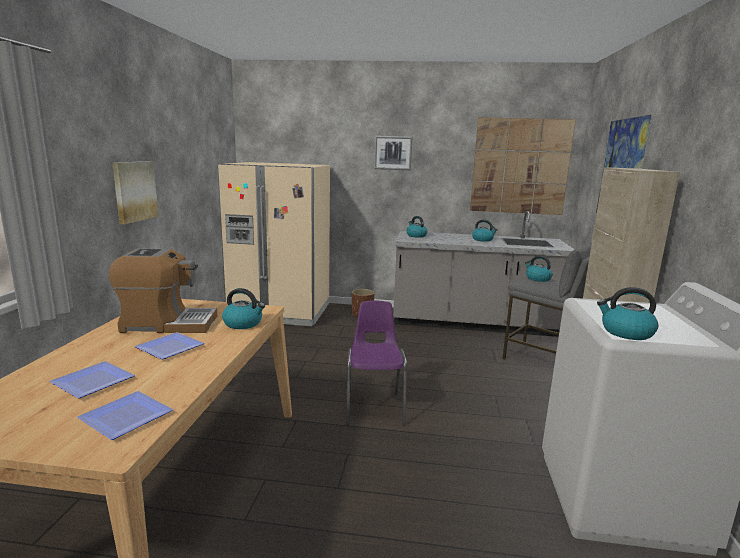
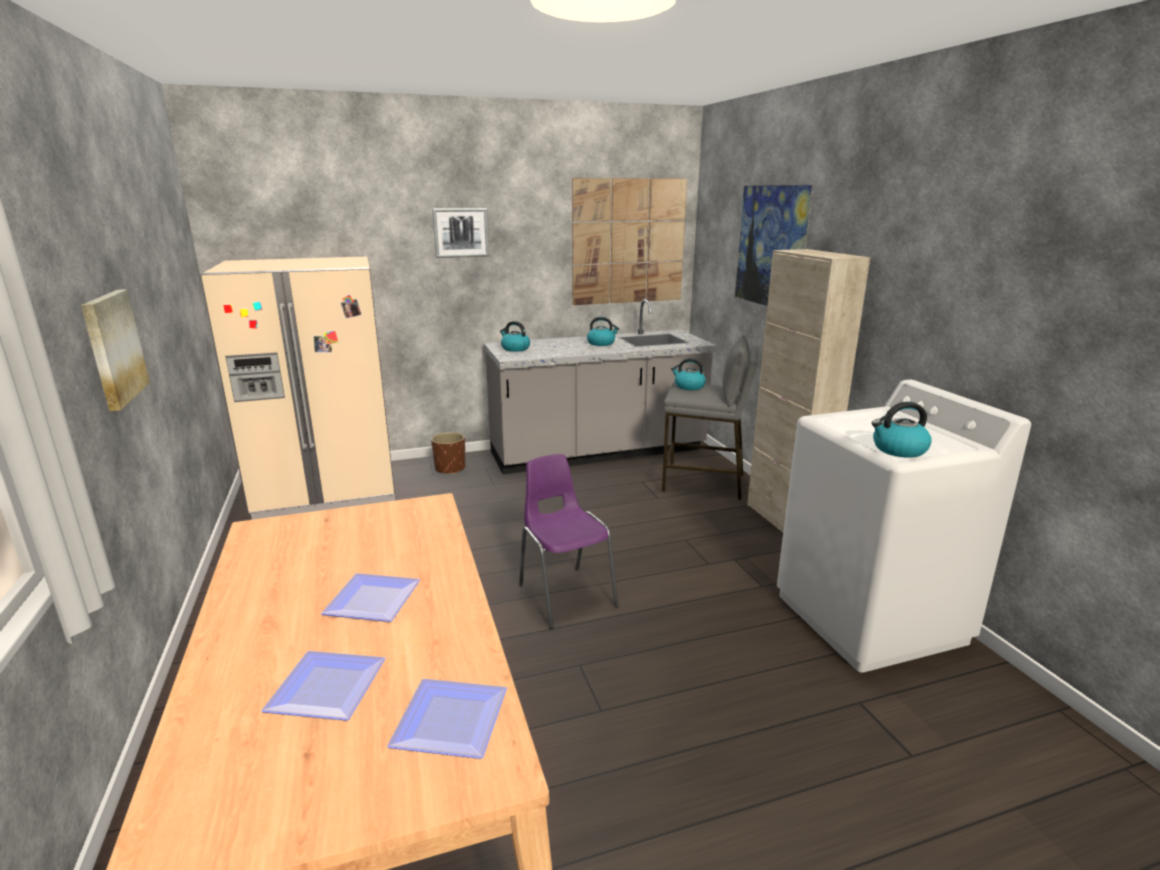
camera: 25 degrees left, 5 degrees up
coffee machine [109,248,217,333] -> none
kettle [222,288,265,329] -> none

